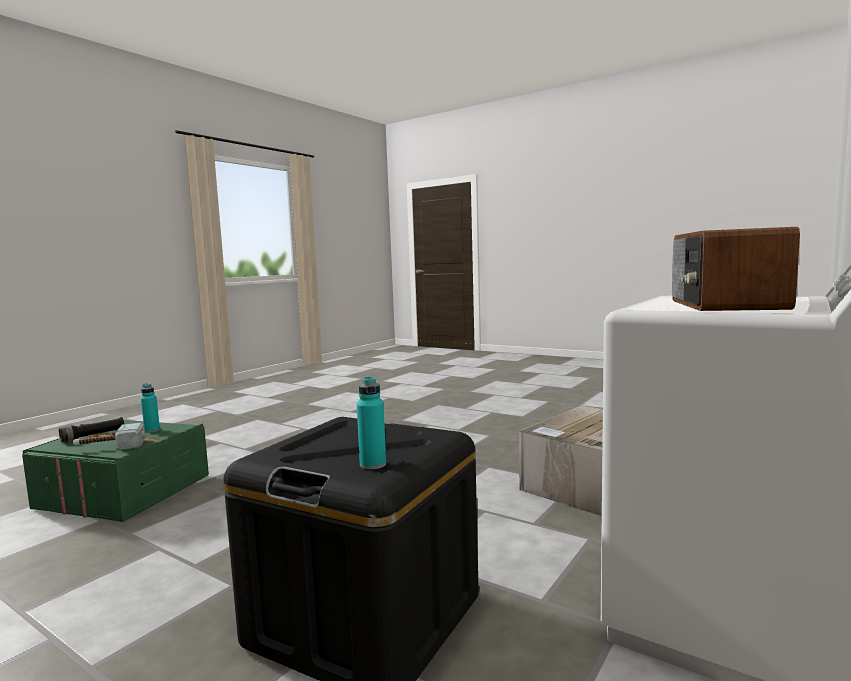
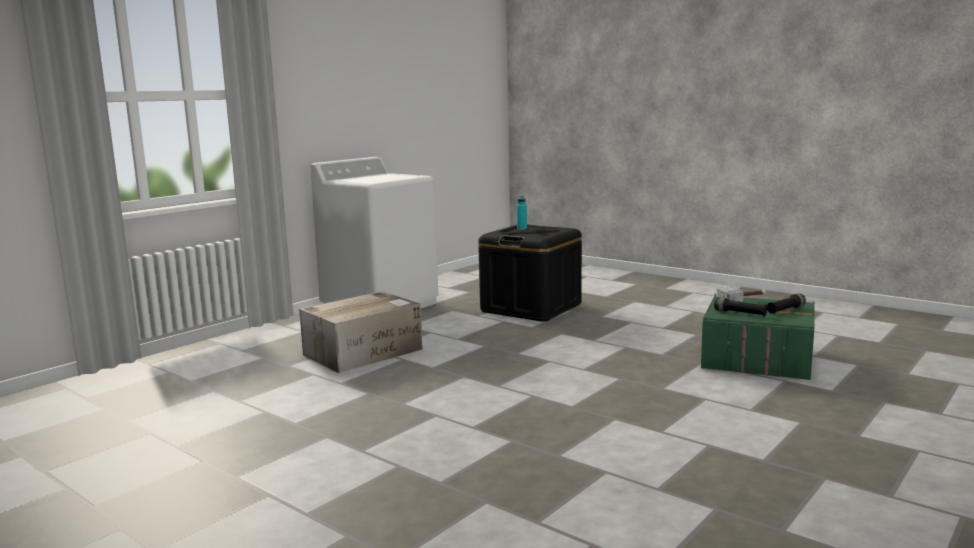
camera: 175 degrees left, 5 degrees up
turquoise bottle [141,383,160,433] -> black flashlight [714,297,768,316]
radio [672,227,800,311] -> none

